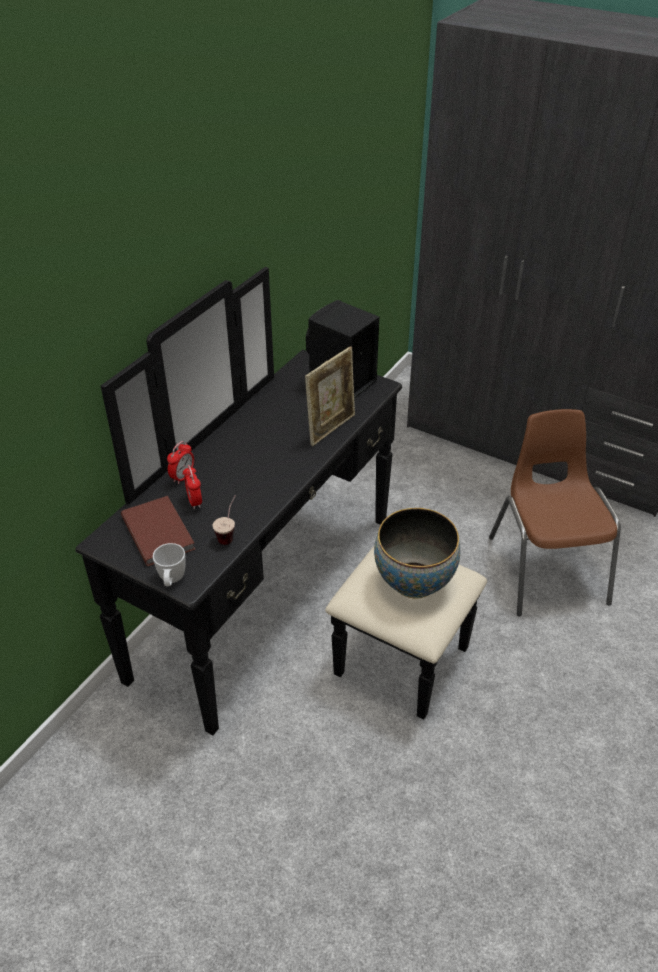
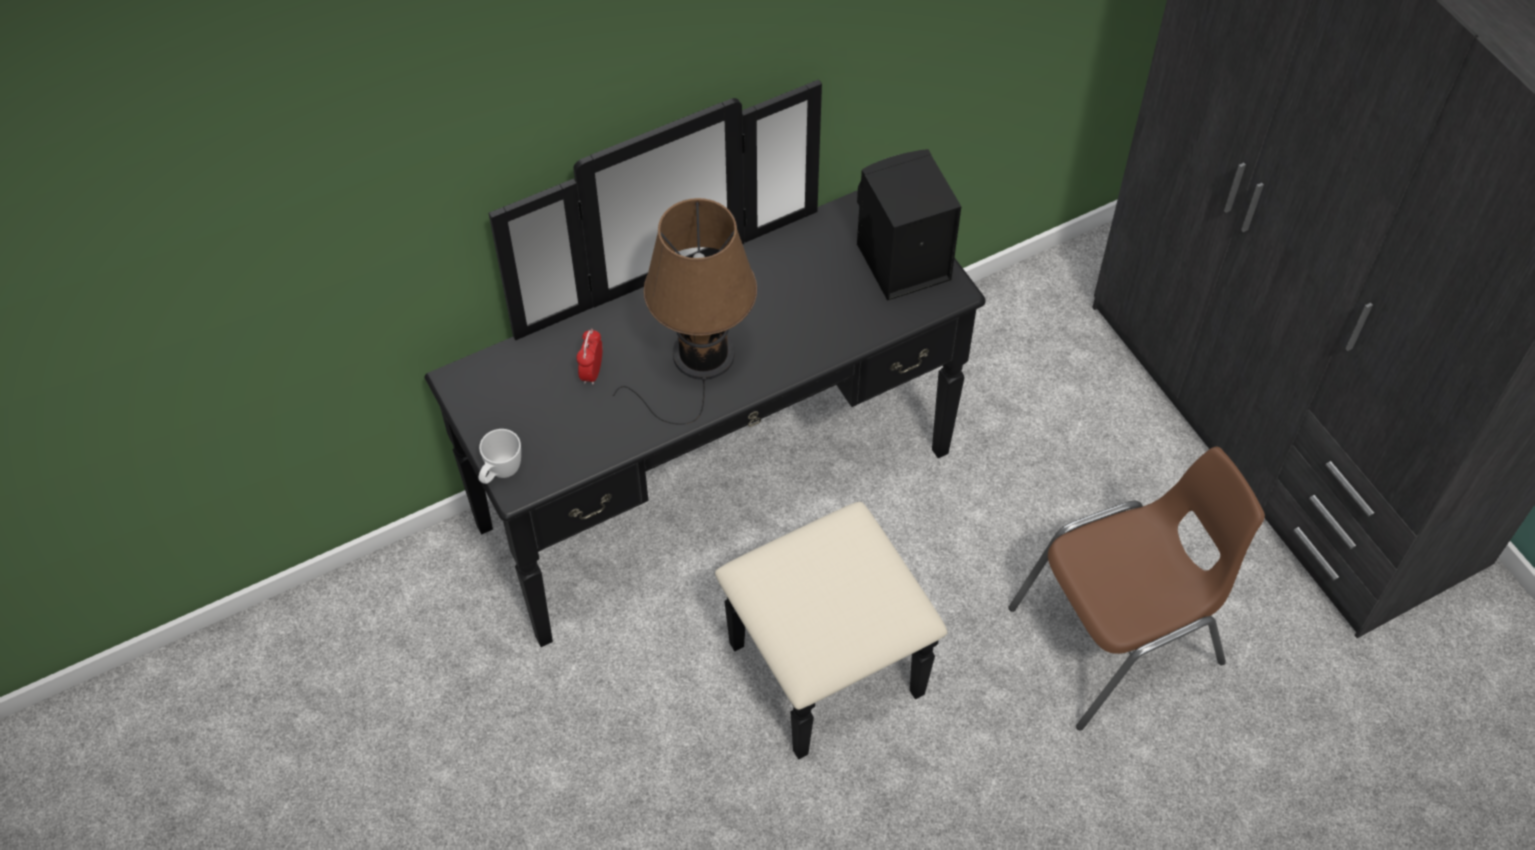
camera: 30 degrees right, 15 degrees up
brown book [121,496,195,566] -> none
alarm clock [167,441,194,484] -> none
cup [212,495,236,545] -> none
picture frame [305,346,355,446] -> none
bowl [374,508,460,599] -> none
brown chair [489,409,621,616] -> brown chair turned 45 degrees clockwise [1008,447,1265,731]
none -> brown table lamp [613,198,757,425]

